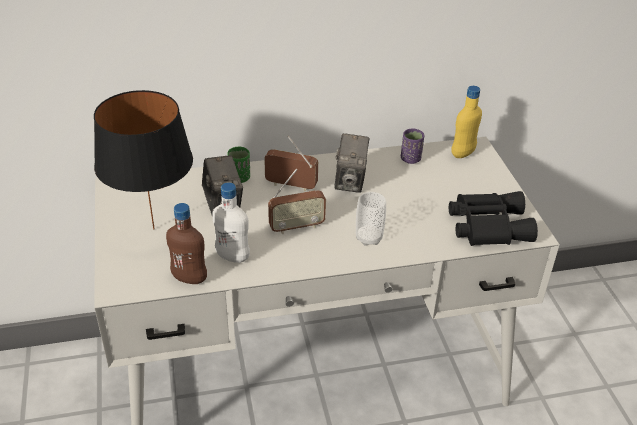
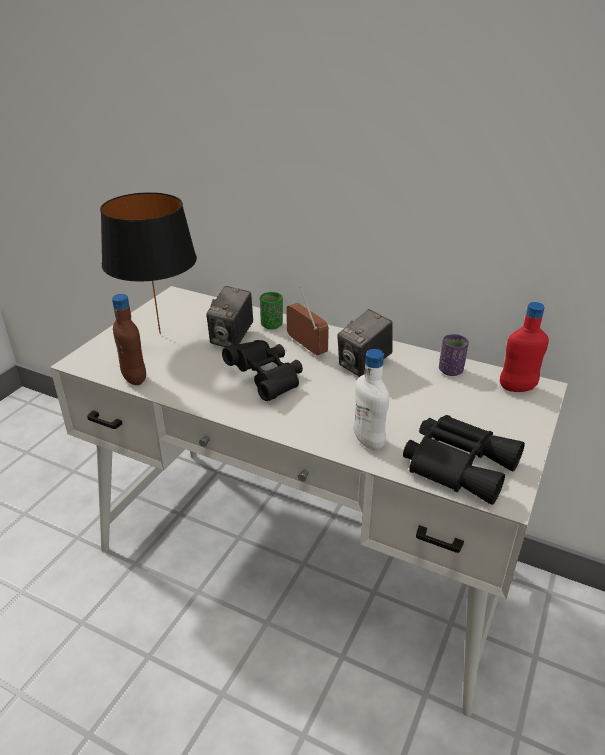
camera: 40 degrees right, 5 degrees down
white bottle [212,183,250,263] -> white bottle moved to [353,349,389,450]
radio [268,168,326,234] -> black binoculars [222,340,303,401]
cup [356,192,386,246] -> none
yellow bottle [451,86,482,158] -> red bottle [500,302,549,392]

